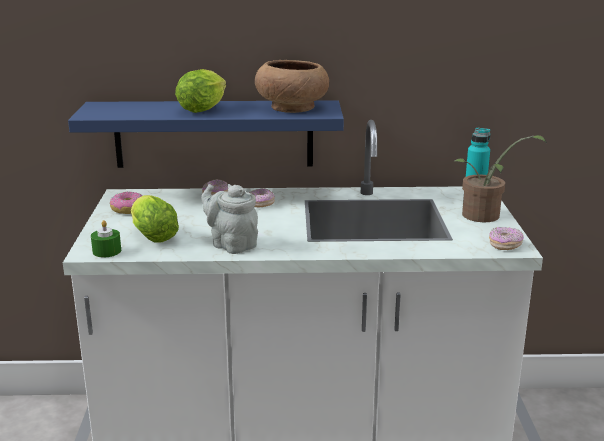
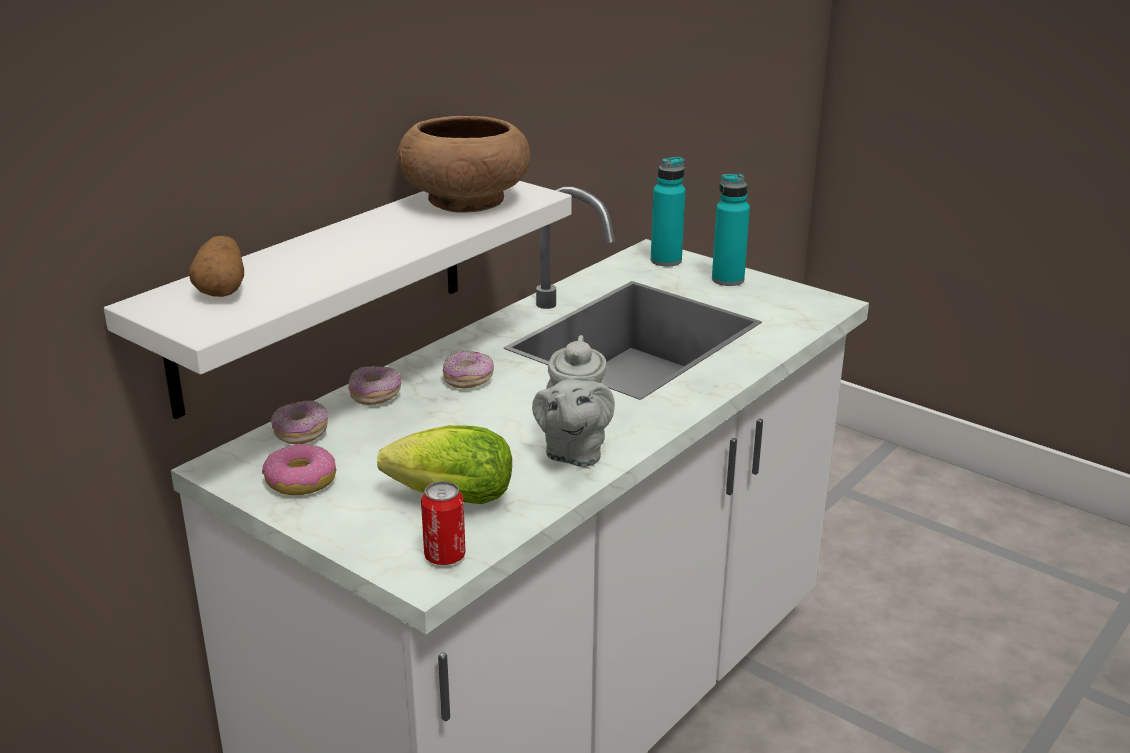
camera: 50 degrees left, 5 degrees up
blue shelf [68,100,344,168] -> white shelf [104,181,572,419]
green candle [91,220,121,257] -> can [421,481,466,565]
lettuce [175,69,226,113] -> none
grey teapot [201,184,258,254] -> grey teapot turned 75 degrees counterclockwise [532,335,615,467]
potted plant [453,135,547,222] -> turquoise bottle [712,174,750,286]
donut [489,227,524,250] -> donut moved to [271,401,328,445]
none -> potato [189,236,244,297]

